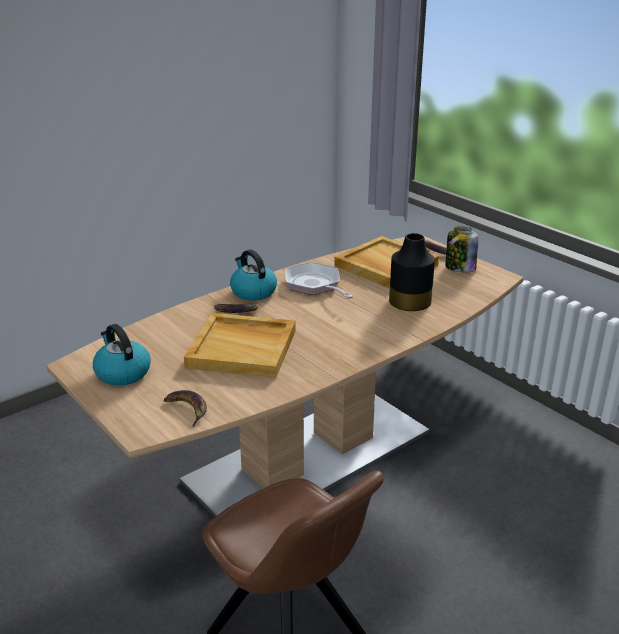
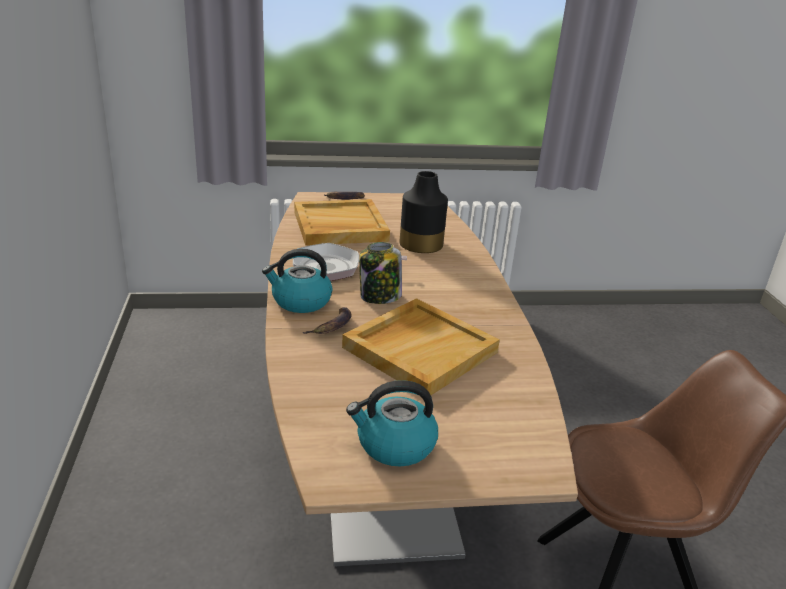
camera: 60 degrees left, 0 degrees up
banana [164,390,207,427] -> none
jar [445,226,479,272] -> jar moved to [359,242,402,304]

